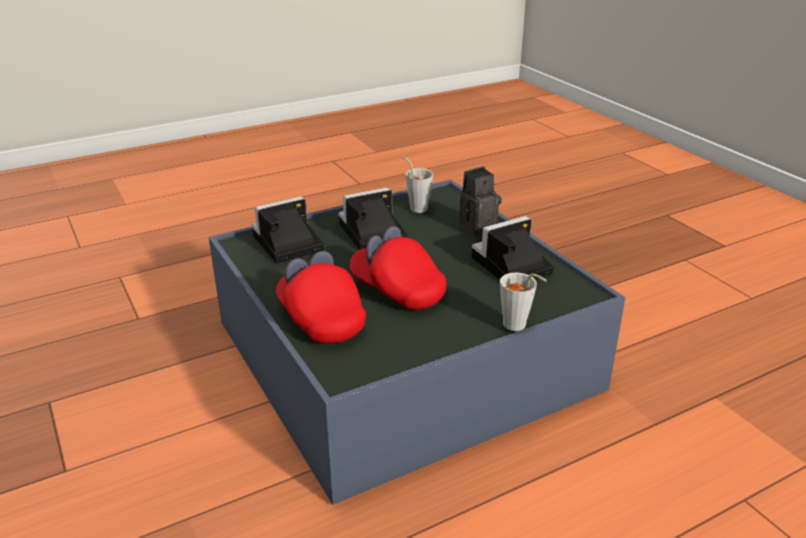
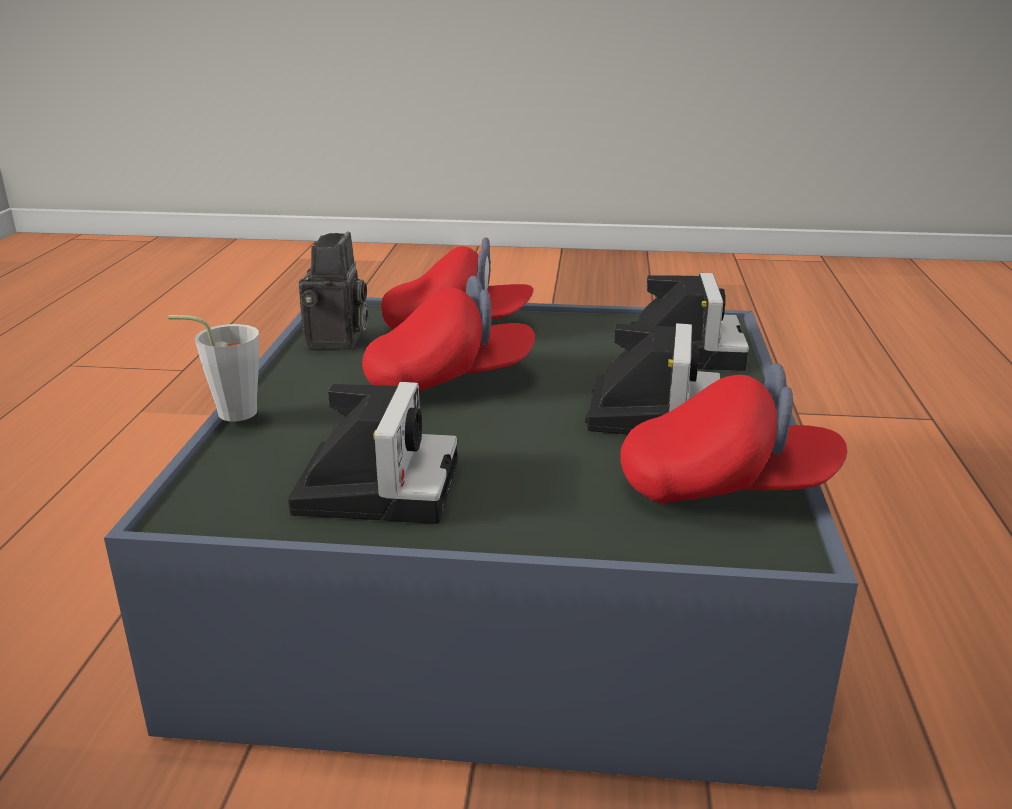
camera: 125 degrees right, 5 degrees down
grey cup [403,156,433,213] -> red cap [620,363,847,503]
camera [460,166,502,238] -> camera moved to [299,232,369,350]

